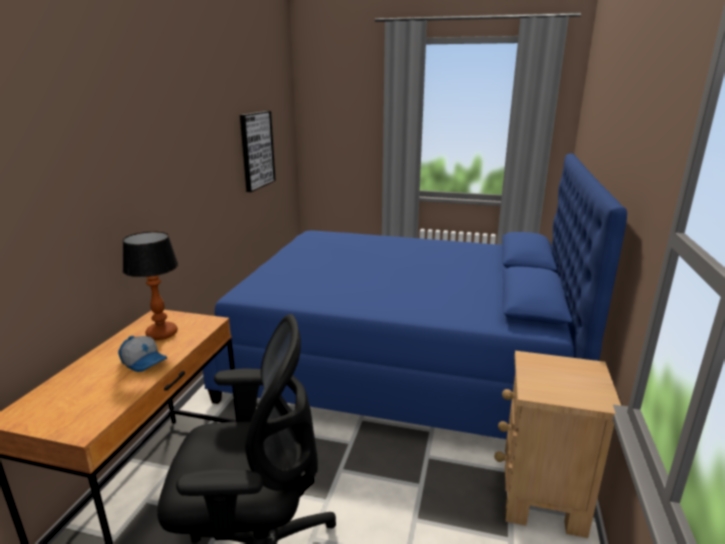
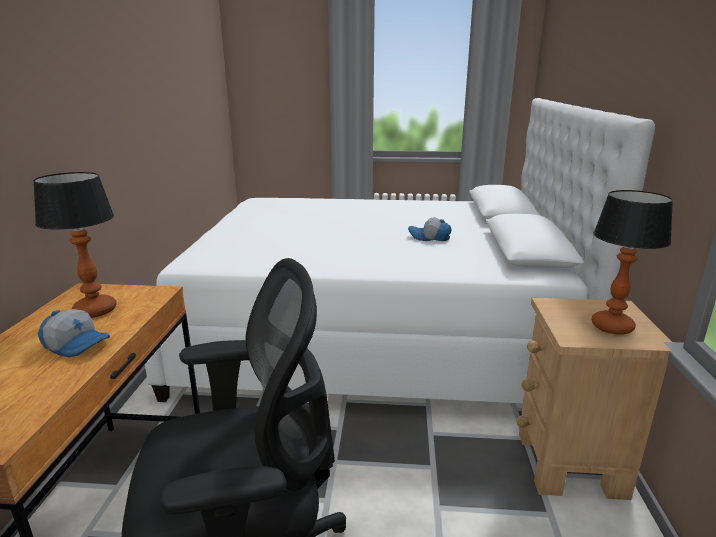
camera: 10 degrees left, 0 degrees up
blue bed [203,153,627,439] -> white bed [145,98,655,404]
picture [240,111,276,192] -> none
none -> cap [408,217,452,241]
none -> table lamp [591,190,673,335]

